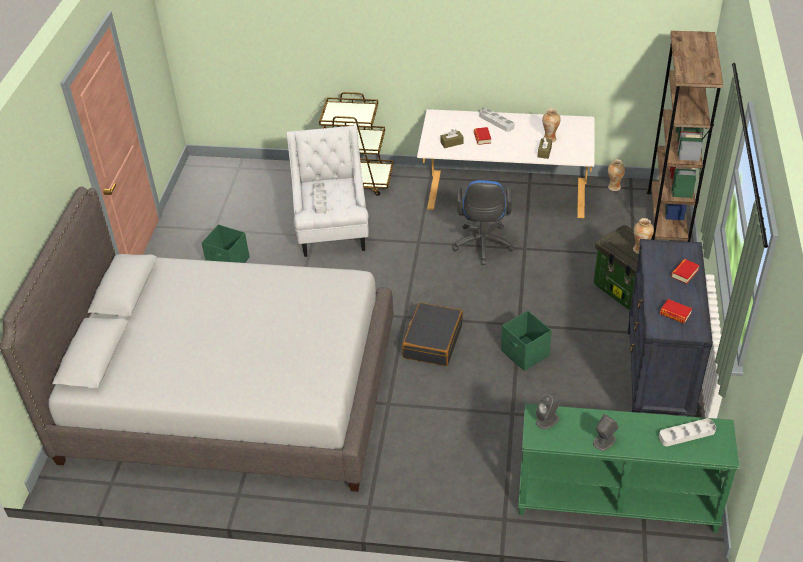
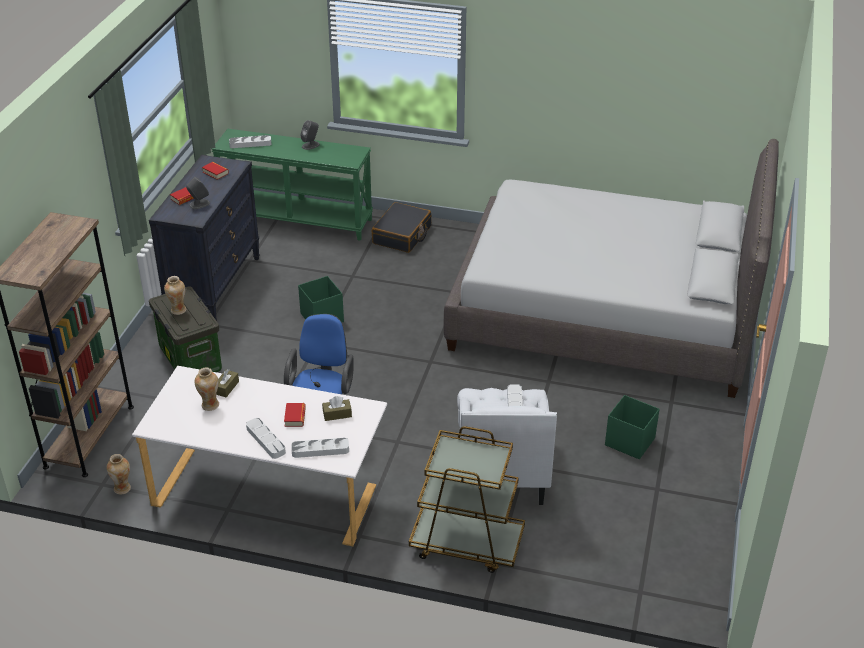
camera: 175 degrees left, 5 degrees down
black suitcase [402,303,463,366] -> black suitcase moved to [372,202,431,253]
grey speaker [536,393,560,429] -> grey speaker moved to [186,177,210,209]
none -> grey tray [291,438,349,458]

